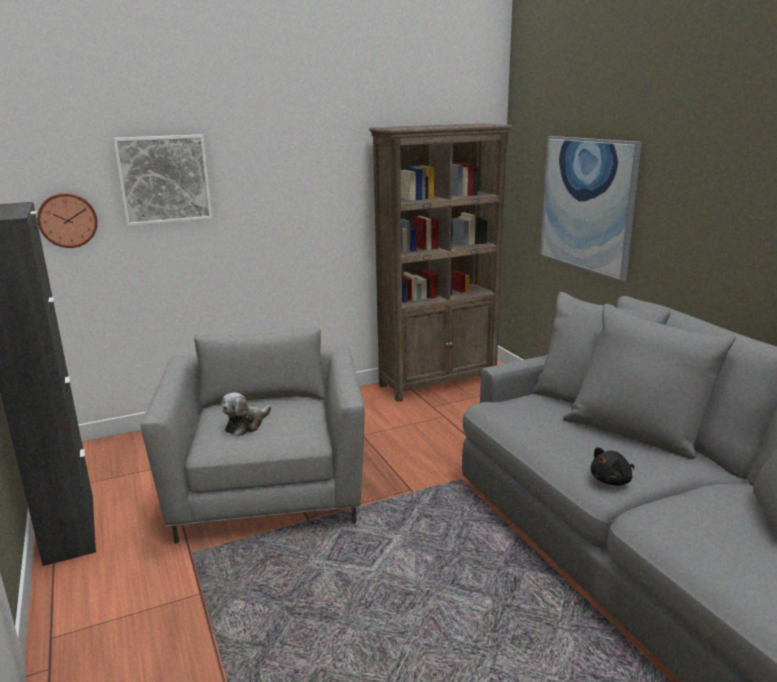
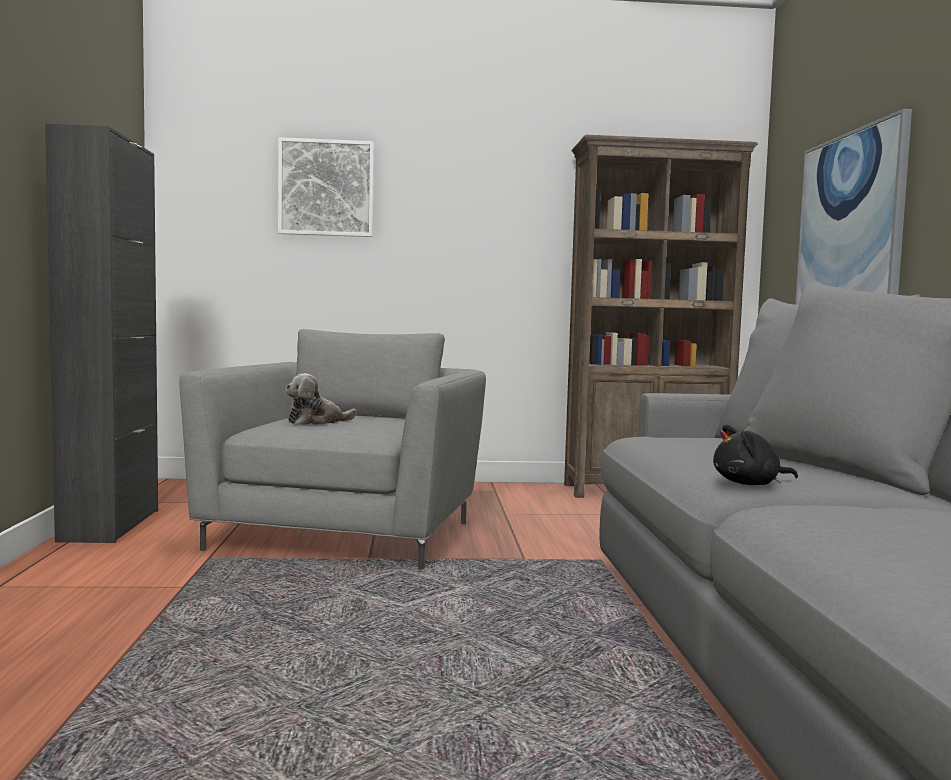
camera: 20 degrees right, 15 degrees down
wall clock [37,193,98,248] -> none

